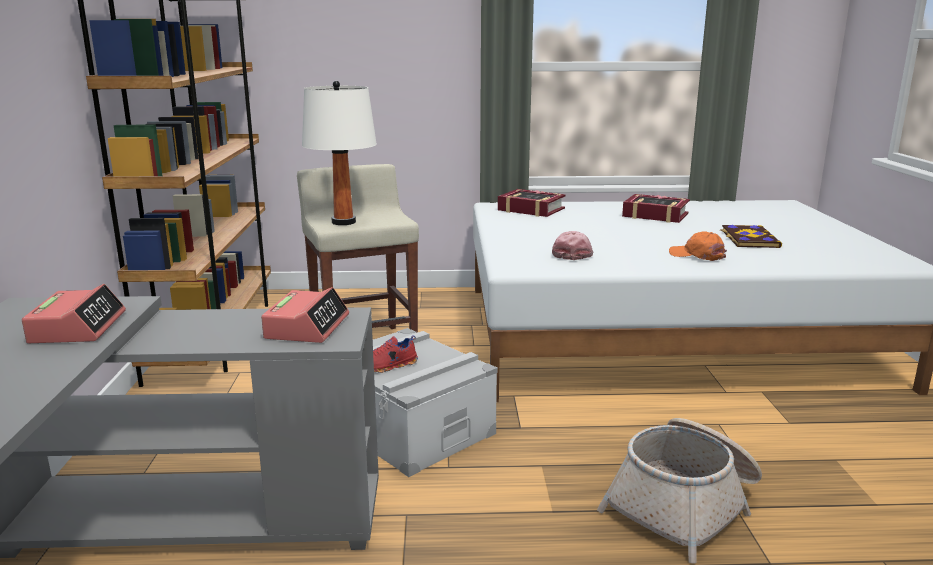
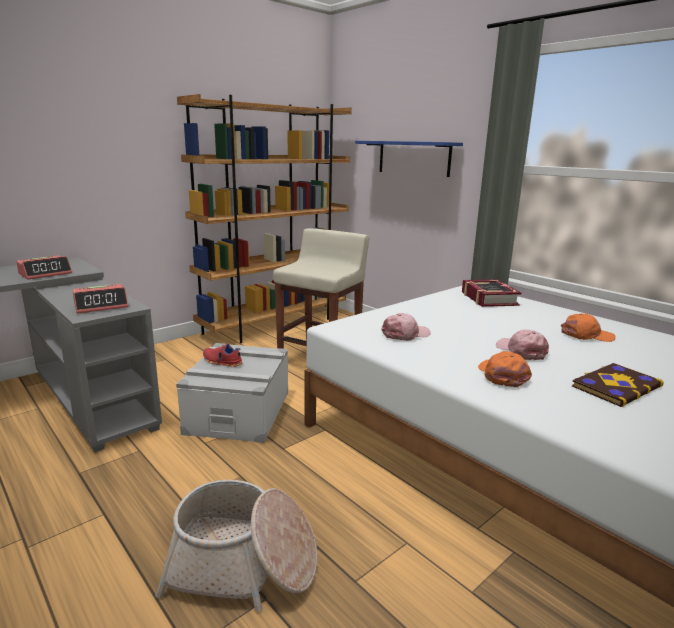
camera: 50 degrees right, 0 degrees up
white table lamp [302,81,377,225] -> none
book [622,194,690,223] -> orange cap [561,314,616,342]
none -> blue shelf [355,141,463,177]
none -> pink cap [496,329,549,360]

